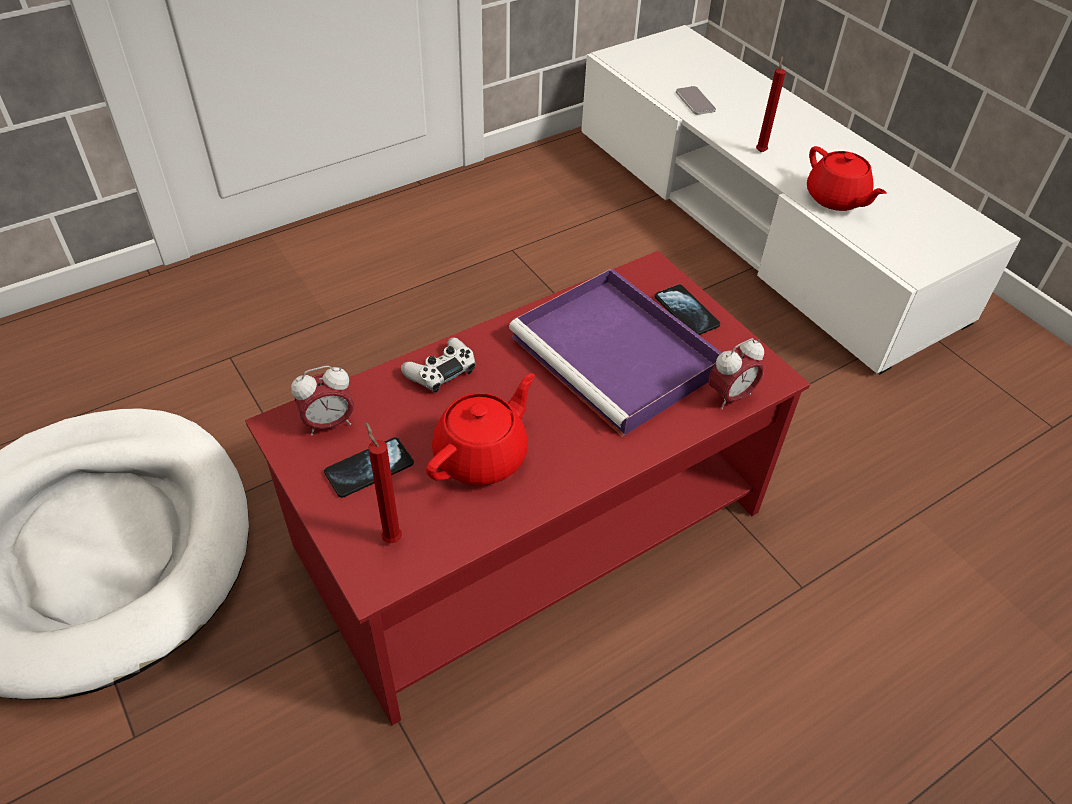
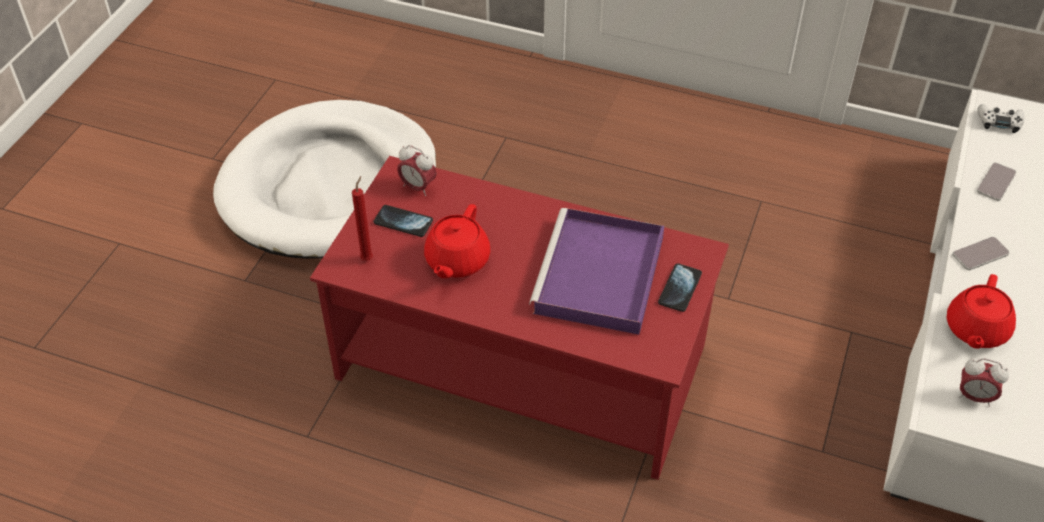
camera: 55 degrees right, 0 degrees up
white game controller [401,337,476,393] -> white game controller moved to [977,104,1025,133]
red teapot [426,373,535,485] -> red teapot turned 105 degrees clockwise [424,204,490,278]
alarm clock [708,338,764,410] -> alarm clock moved to [958,358,1009,407]
red candle [756,56,786,152] -> phone [952,237,1010,270]

